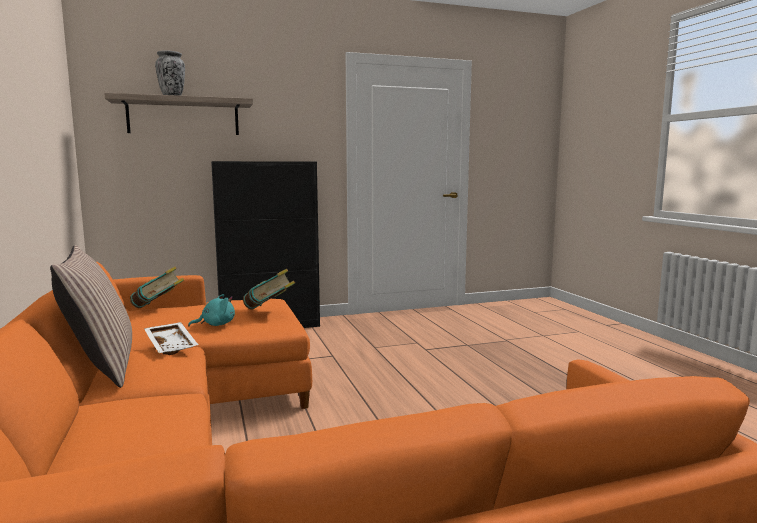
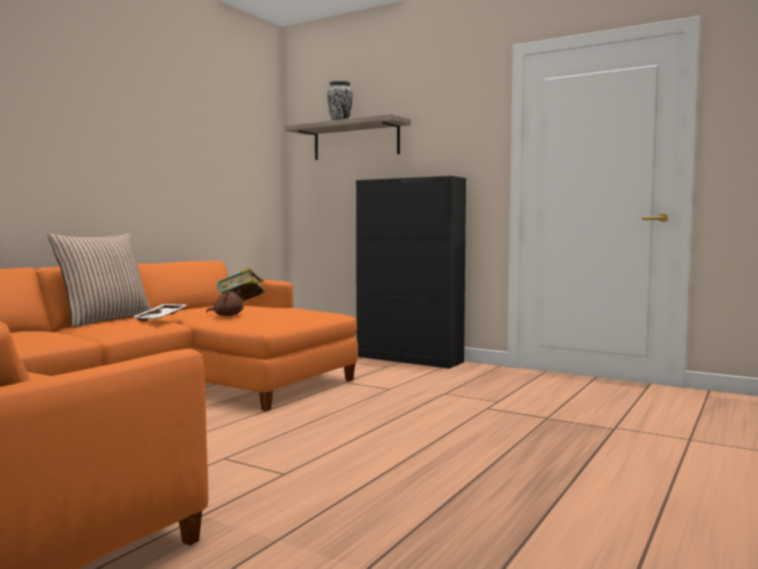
camera: 50 degrees right, 5 degrees down
turquoise plush toy [188,294,235,326] -> brown plush toy [207,290,244,316]
book [243,269,295,310] -> none

